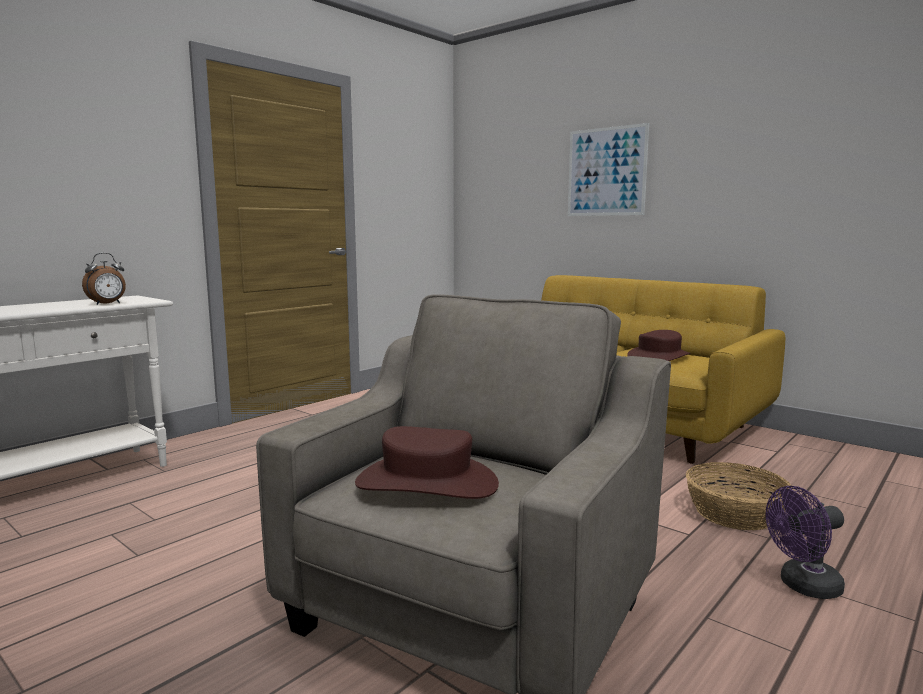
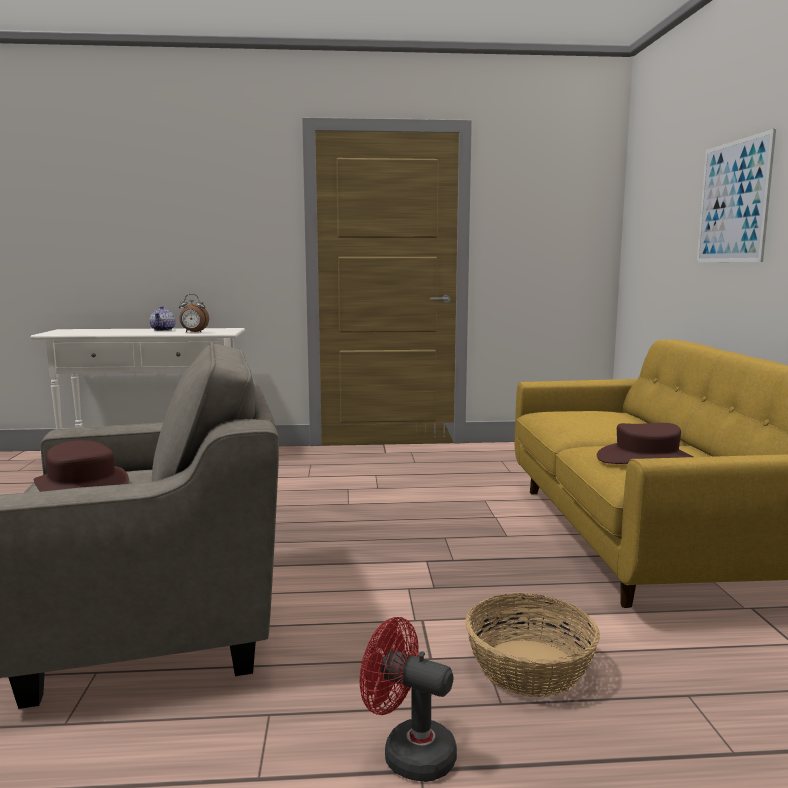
camera: 45 degrees right, 0 degrees up
purple fan [766,486,845,599] -> red fan [360,617,457,782]
none -> teapot [150,306,175,331]

